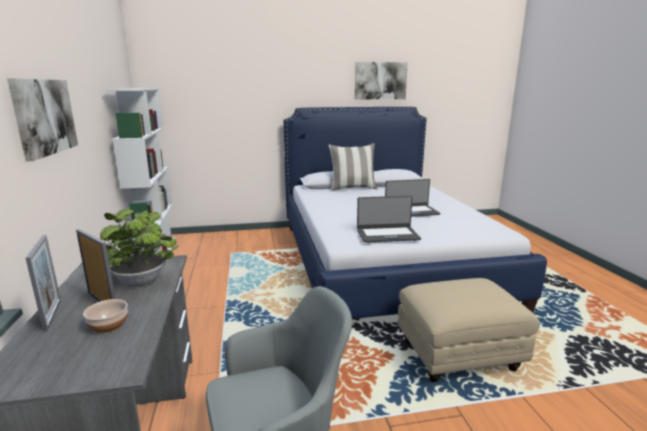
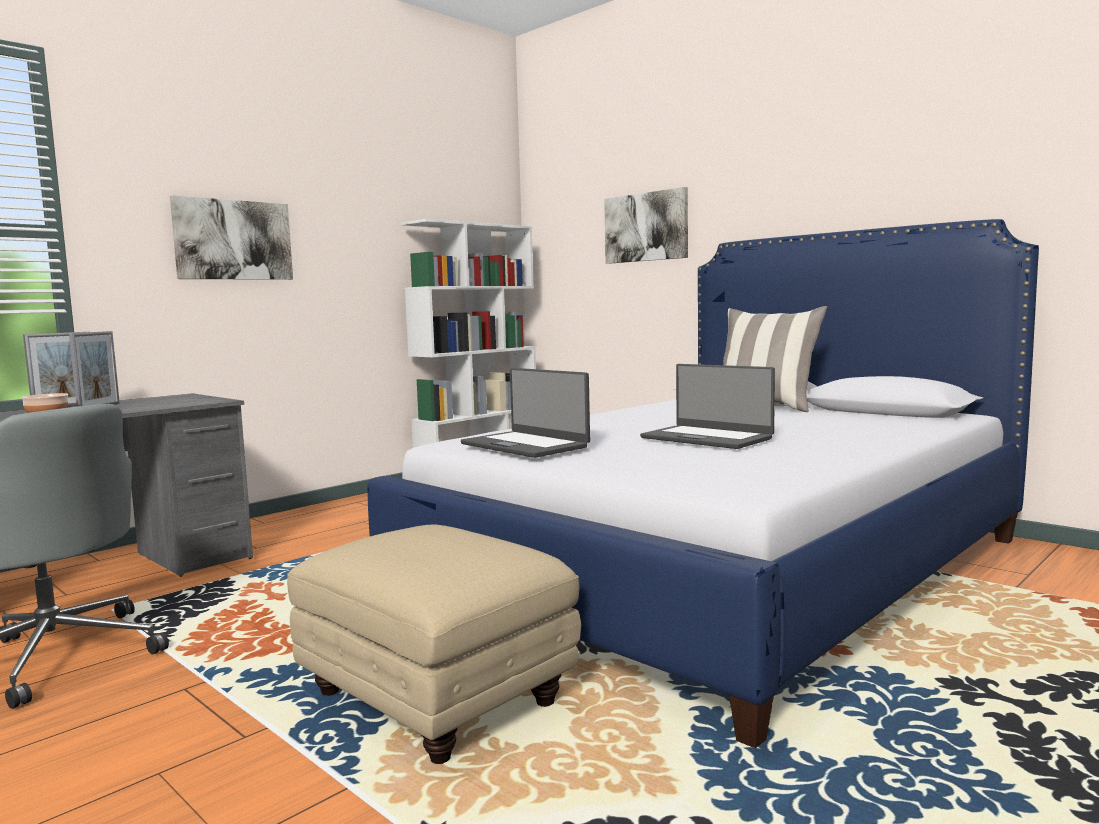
camera: 55 degrees right, 10 degrees down
potted plant [100,209,179,287] -> none
picture [355,62,408,99] -> picture moved to [604,187,688,264]

